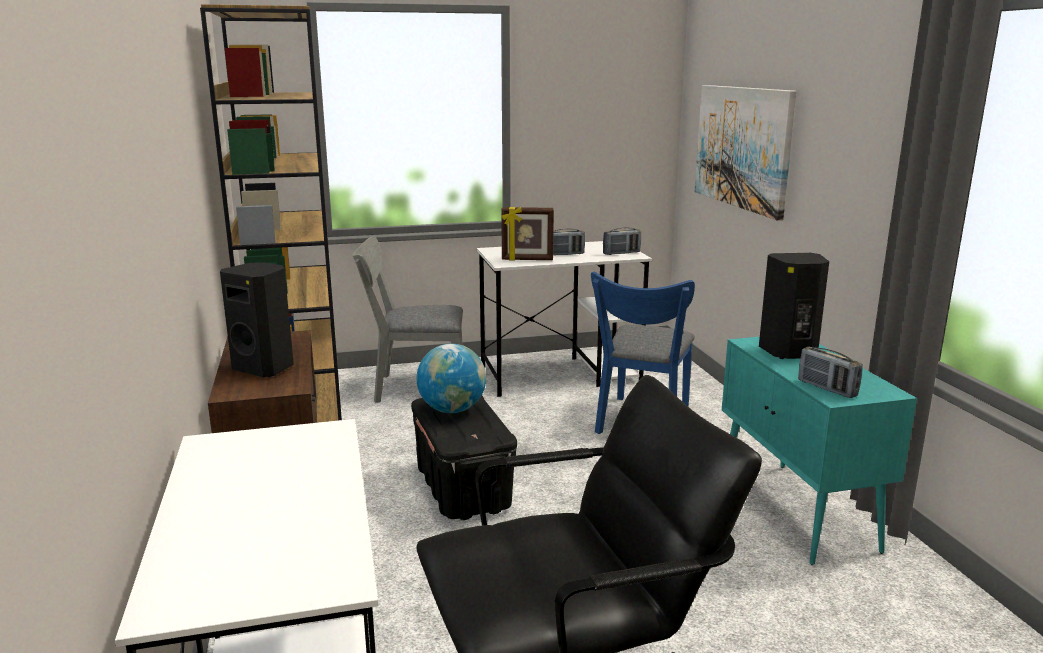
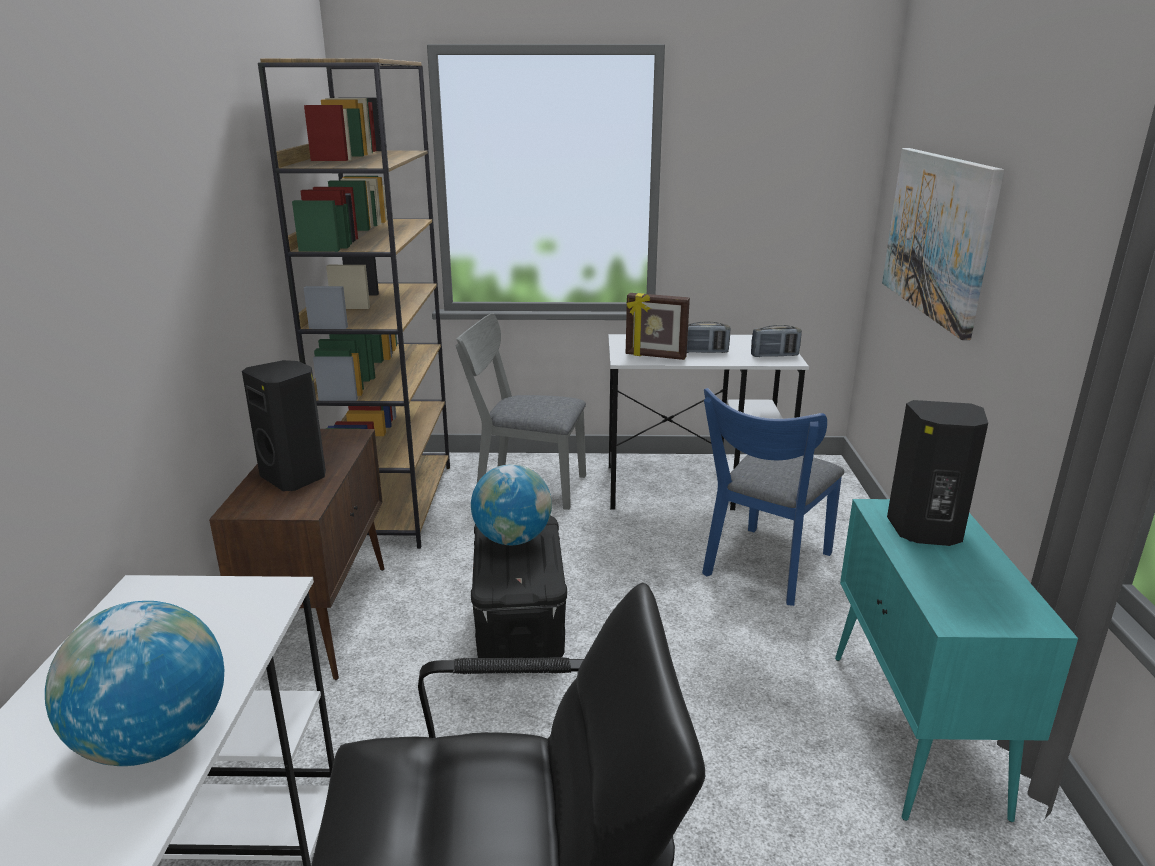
camera: 15 degrees right, 5 degrees up
radio [798,347,863,398] -> none
none -> globe [45,601,224,766]

